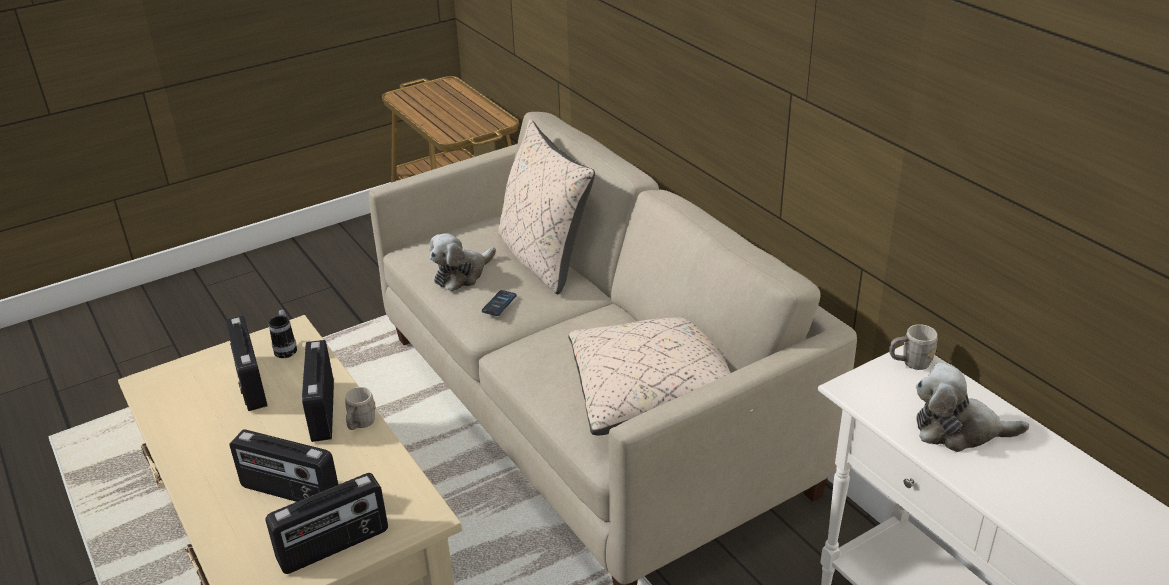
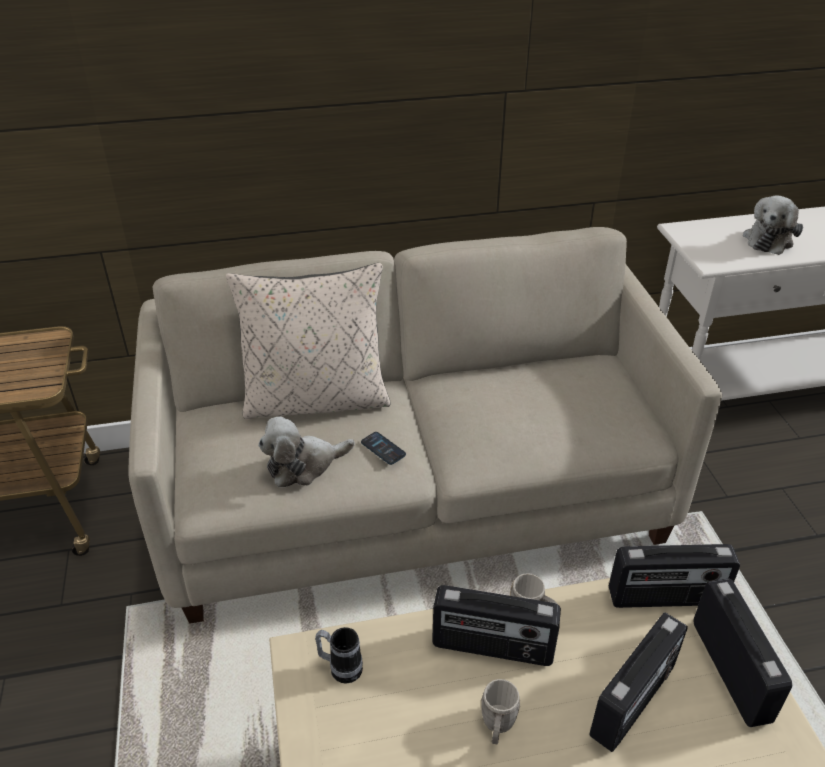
camera: 70 degrees left, 5 degrees up
radio [225,316,268,411] -> radio moved to [609,544,740,608]
plush toy [429,233,496,291] -> plush toy turned 90 degrees clockwise [258,416,355,487]
beige pillow [568,318,753,435] -> none
grey mug [889,324,938,370] -> grey mug moved to [481,679,520,744]

